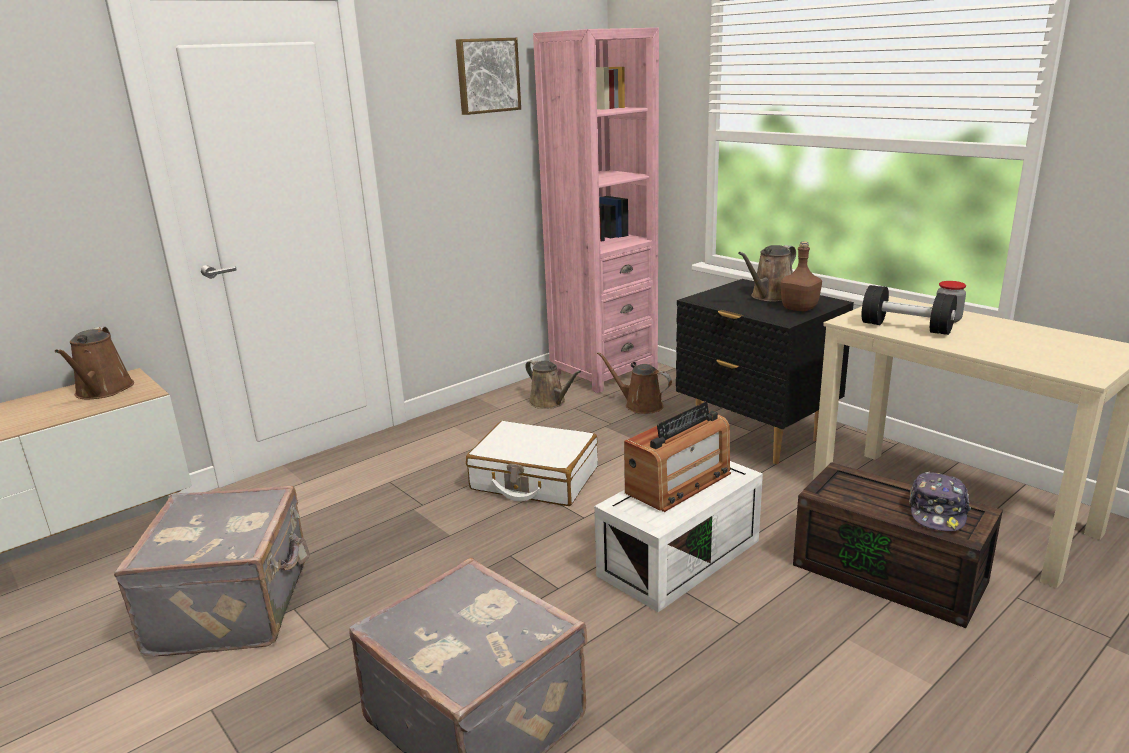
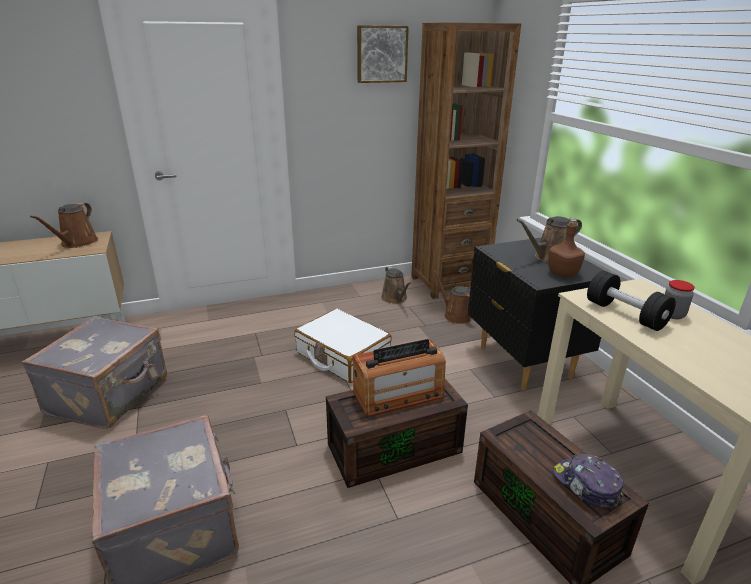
camera: 20 degrees right, 5 degrees up
pink bookcase [533,28,659,393] -> brown bookcase [411,22,521,299]
white storage box [594,461,763,612] -> brown storage box [326,379,468,488]
cap [909,472,971,531] -> cap turned 105 degrees clockwise [553,454,624,508]

